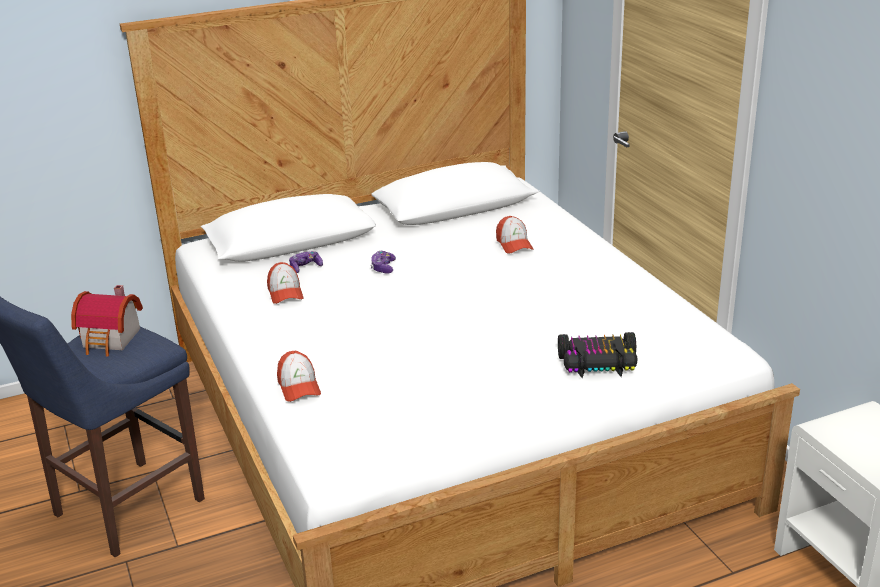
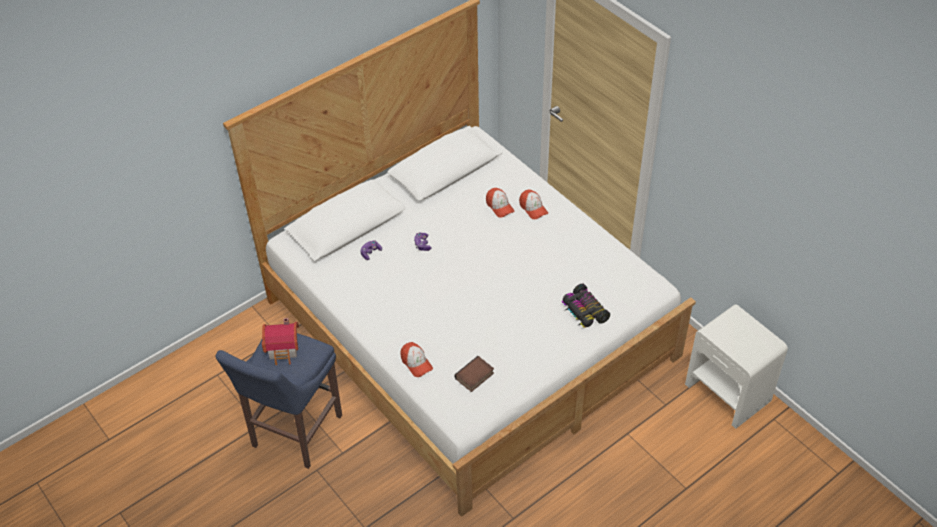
camera: 15 degrees left, 20 degrees up
cap [267,262,303,304] -> cap moved to [519,190,548,219]
toy car [558,332,637,379] -> toy car turned 75 degrees clockwise [562,284,610,327]
none -> book [454,356,494,392]

